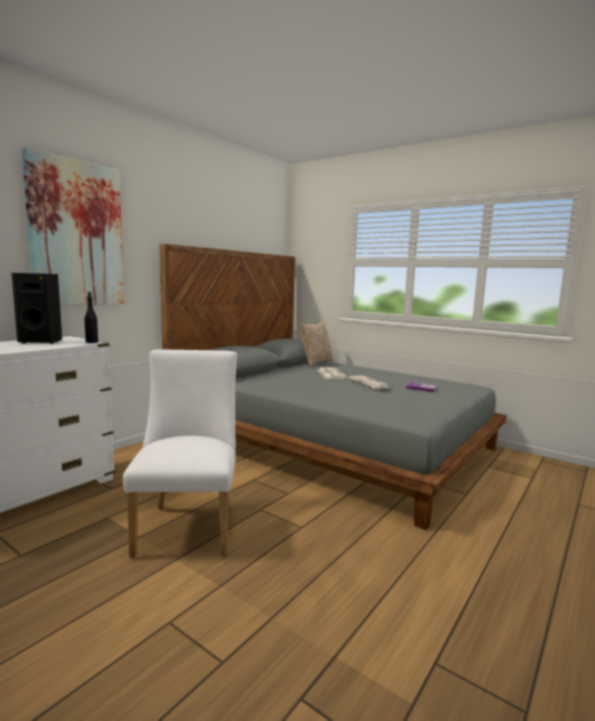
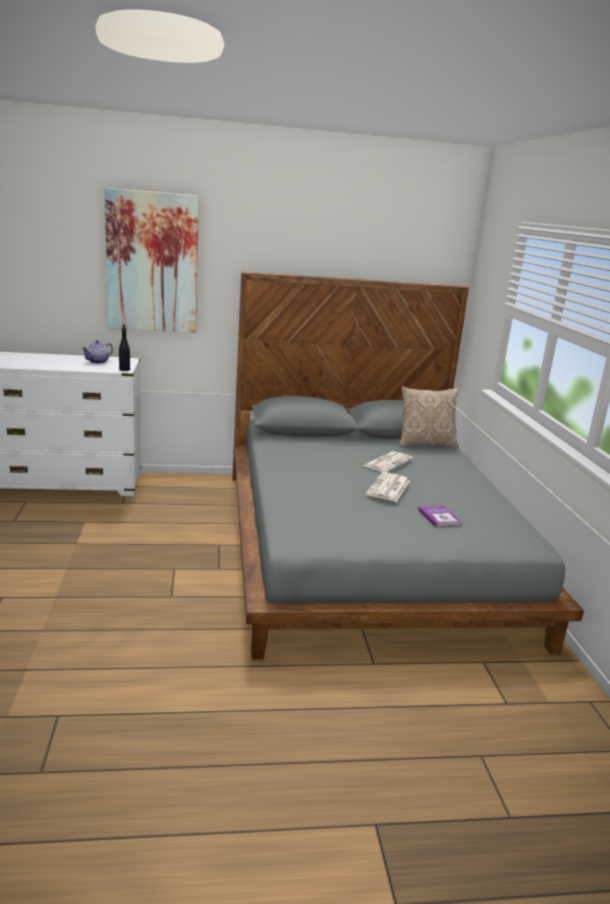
camera: 45 degrees right, 10 degrees up
black speaker [12,273,62,344] -> teapot [81,340,113,364]
white chair [123,349,237,558] -> none

